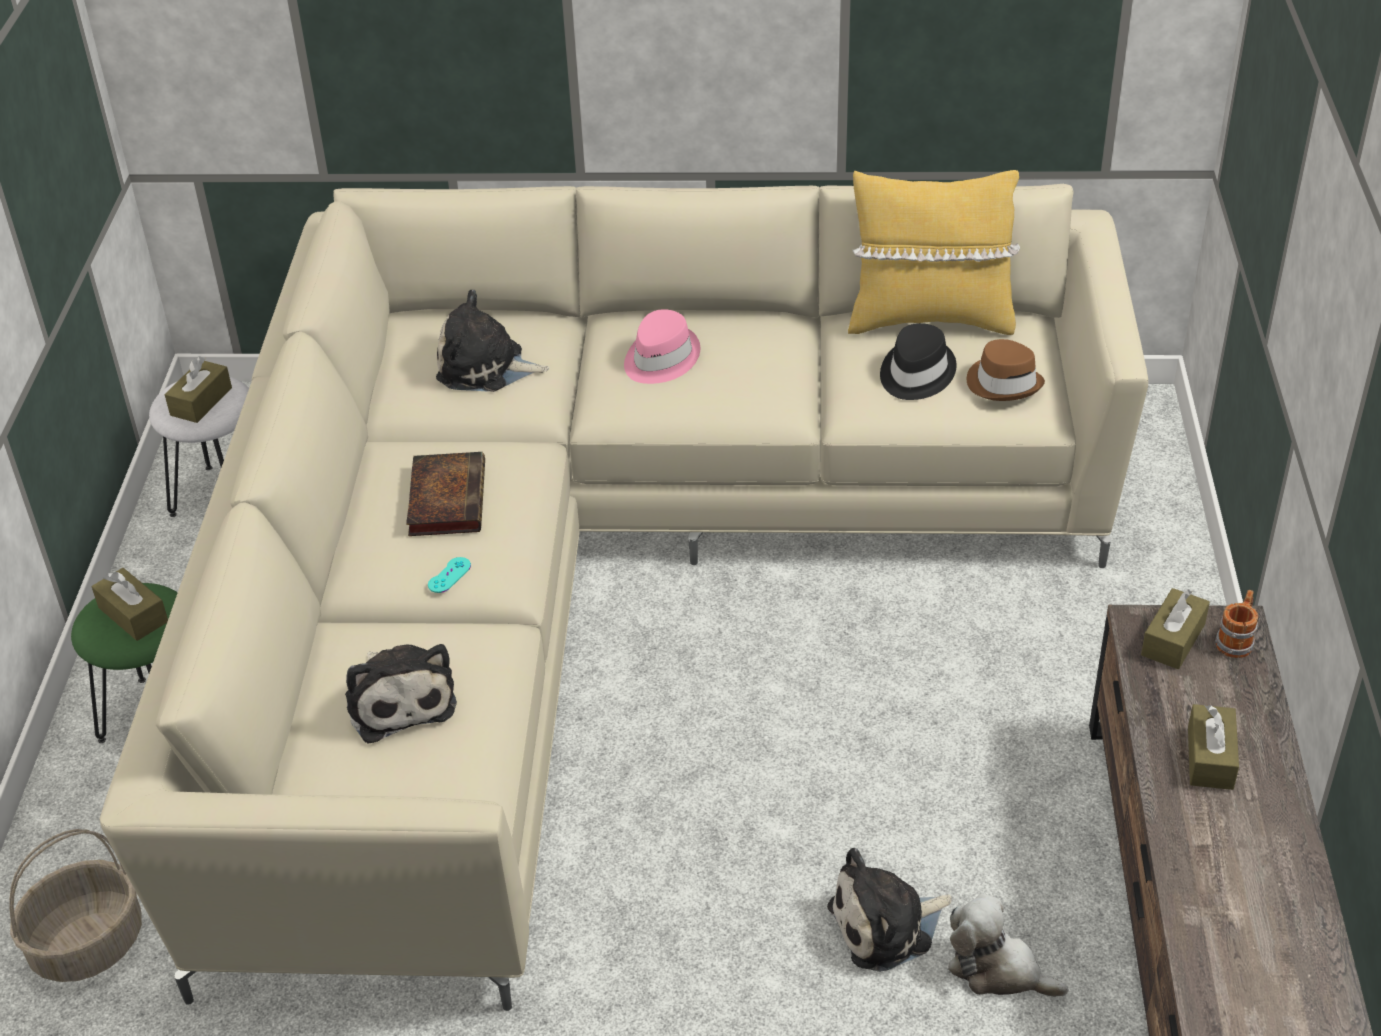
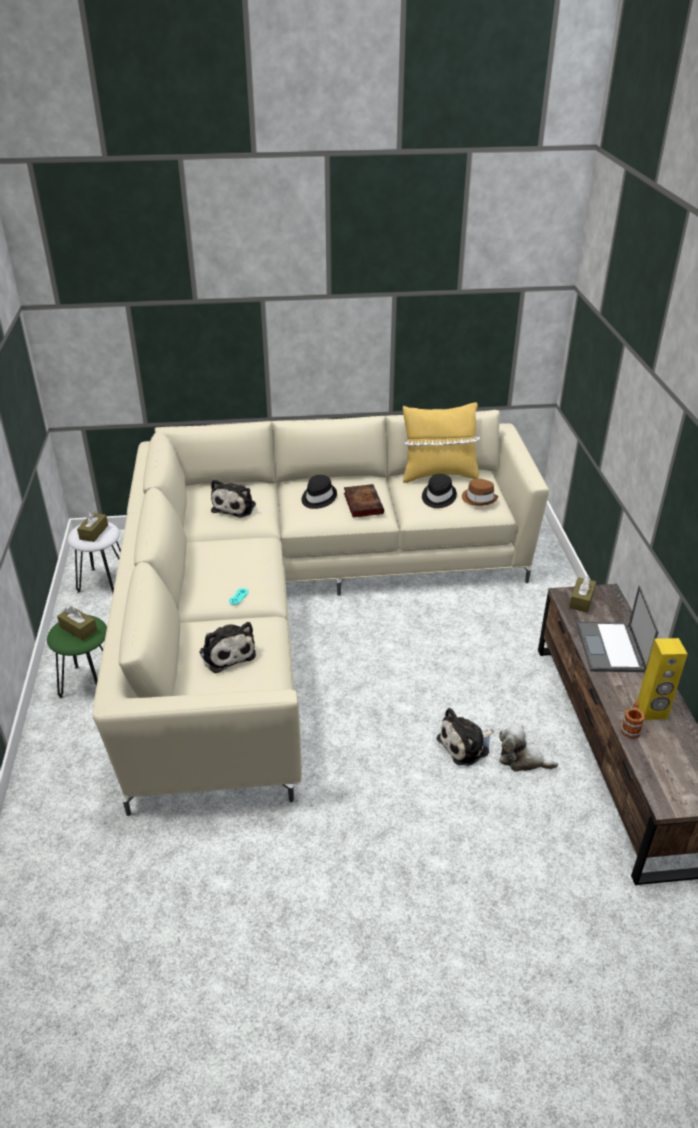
camera: 10 degrees left, 5 degrees down
basket [9,829,142,982] -> none
book [406,452,485,536] -> book moved to [344,484,384,518]
plush toy [436,290,549,392] -> plush toy turned 75 degrees counterclockwise [211,479,256,518]
pink hat [624,309,700,384] -> black hat [301,475,337,509]
brown tissue box [1188,704,1239,790] -> laptop [577,585,659,672]
mug [1215,590,1258,658] -> mug moved to [621,700,645,739]
none -> yellow speaker [638,638,687,720]

